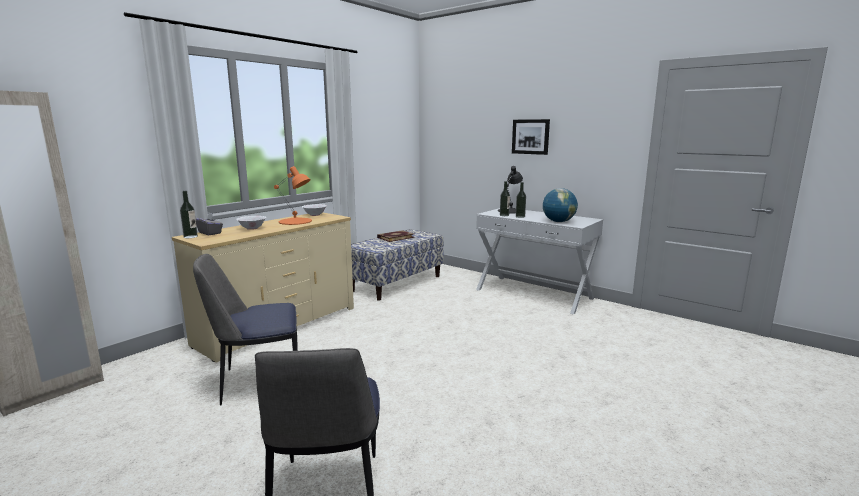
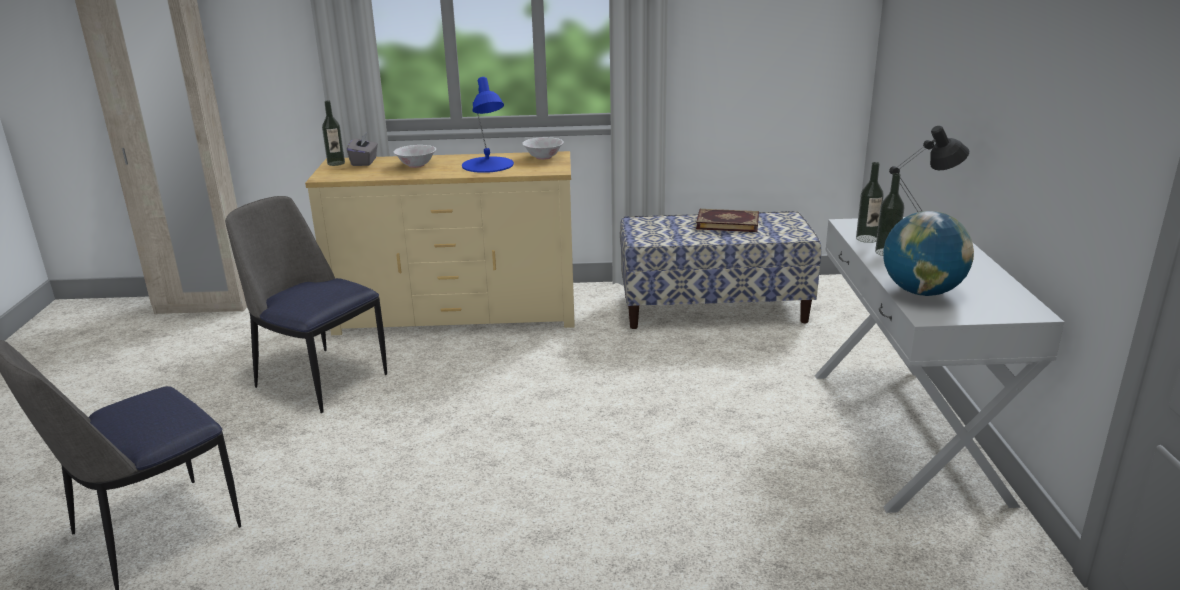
camera: 50 degrees right, 10 degrees up
orange table lamp [274,166,312,225] -> blue table lamp [462,77,514,173]
picture [512,119,550,155] -> none

